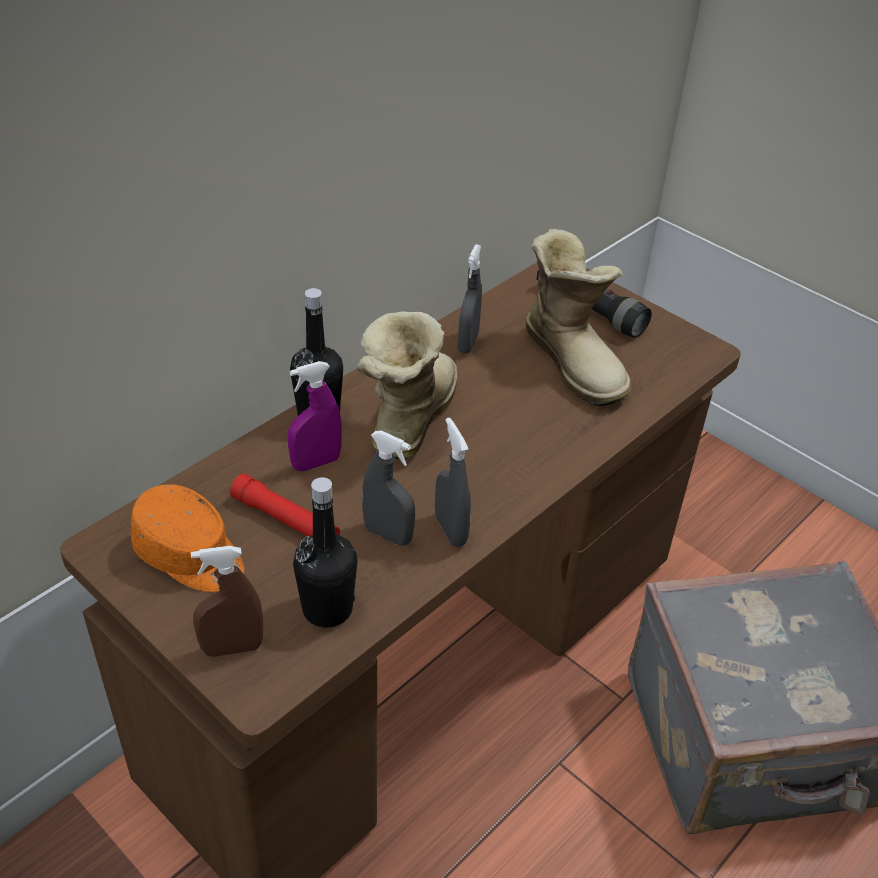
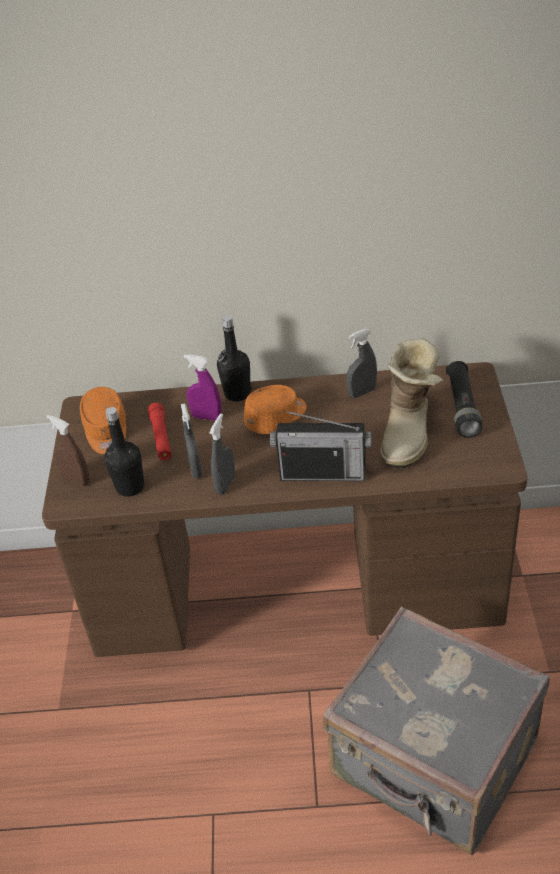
camera: 50 degrees right, 0 degrees up
boot [356,312,458,459] -> orange cap [244,385,306,434]
none -> radio [270,410,371,481]

